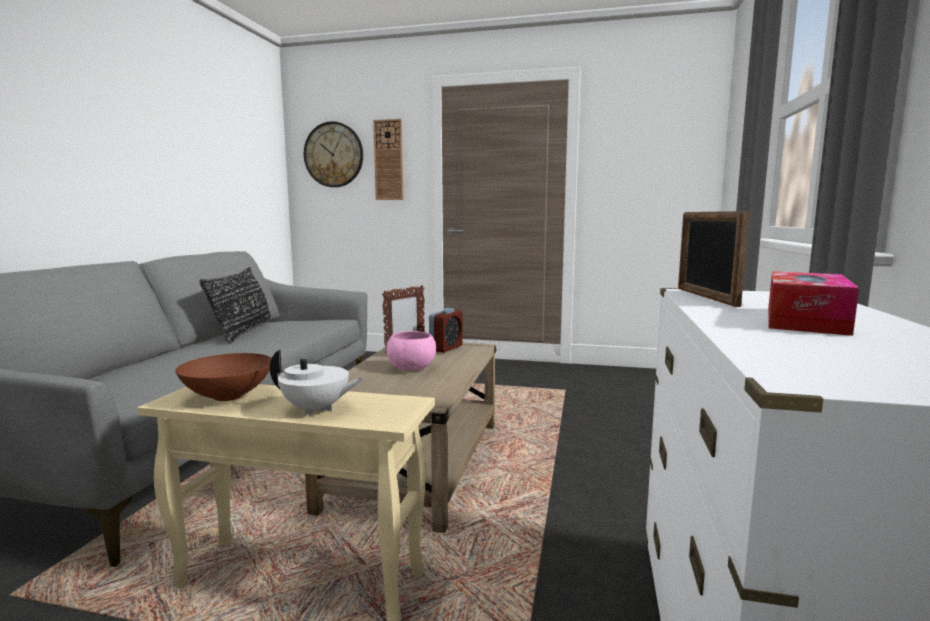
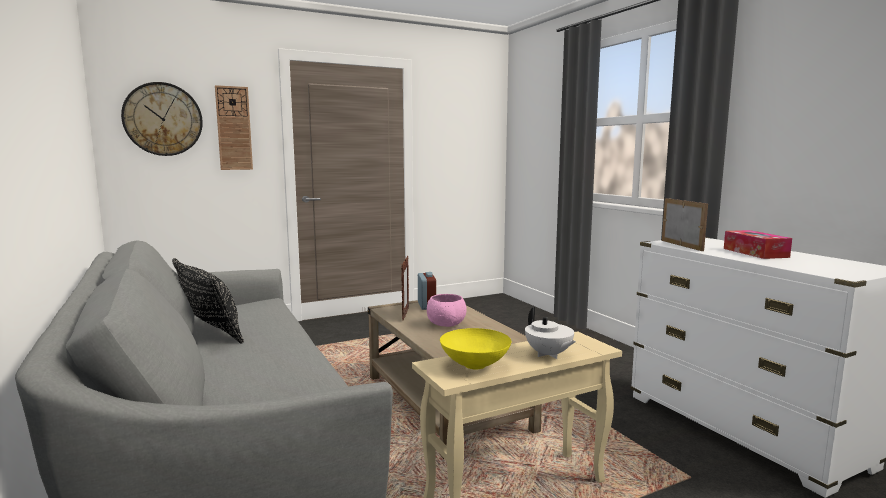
camera: 40 degrees left, 0 degrees up
brown bowl [175,353,272,401] -> yellow bowl [440,328,511,370]
white teapot [270,349,364,416] -> white teapot turned 90 degrees clockwise [525,307,576,359]
picture frame [678,211,750,307] -> picture frame turned 150 degrees counterclockwise [662,198,708,251]

